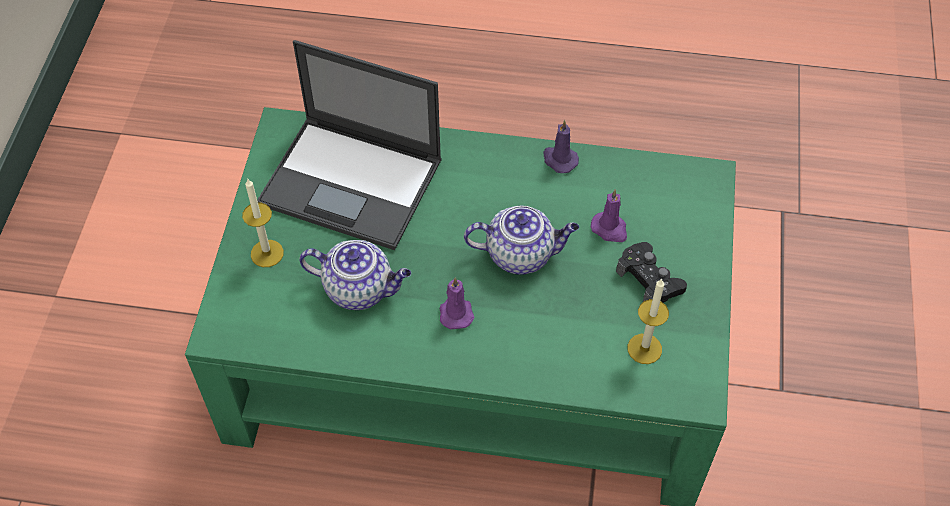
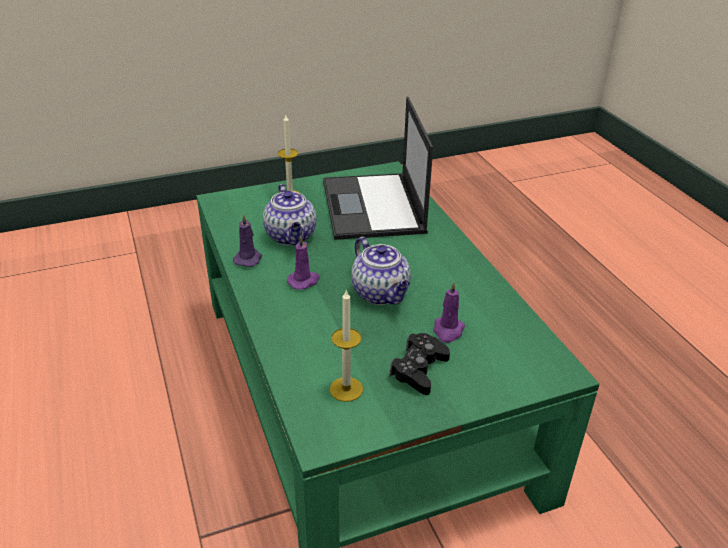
camera: 60 degrees right, 20 degrees down
purple candle [543,120,579,173] -> purple candle moved to [233,214,262,267]

